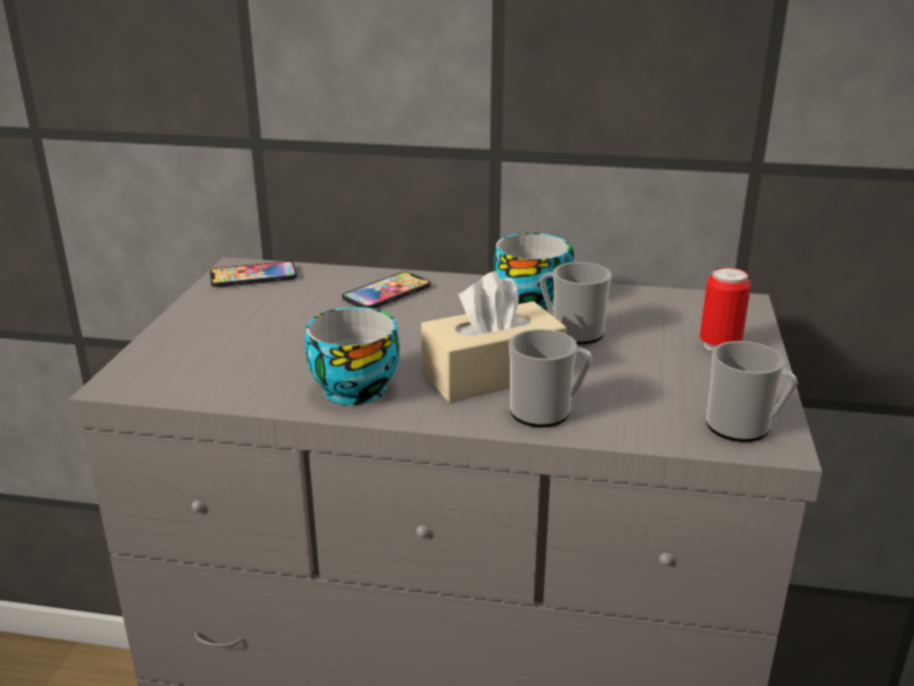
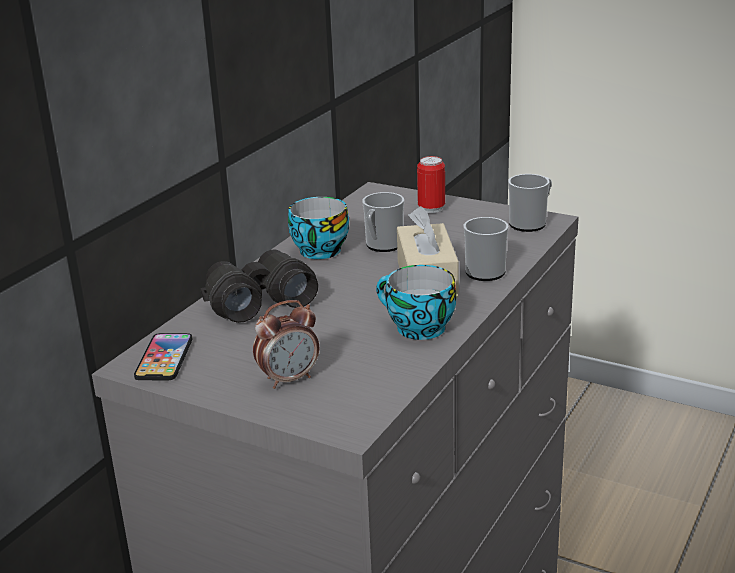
camera: 70 degrees left, 0 degrees up
phone [342,272,431,309] -> black binoculars [201,249,318,323]
none -> alarm clock [253,300,319,389]

